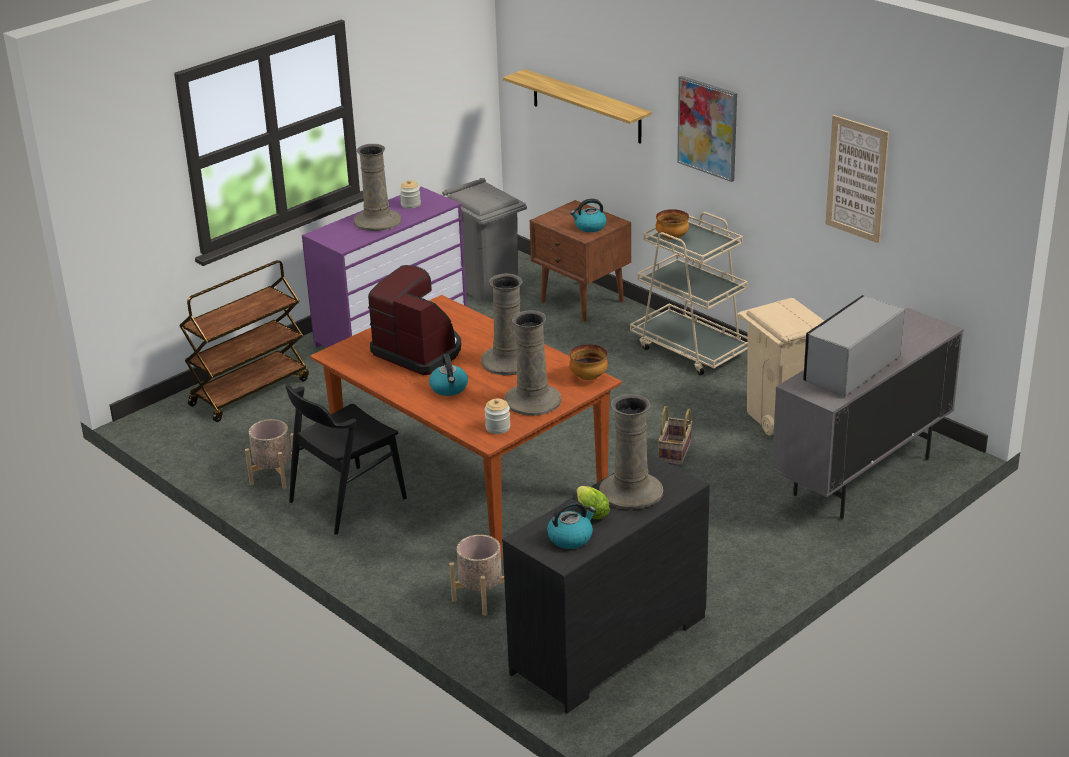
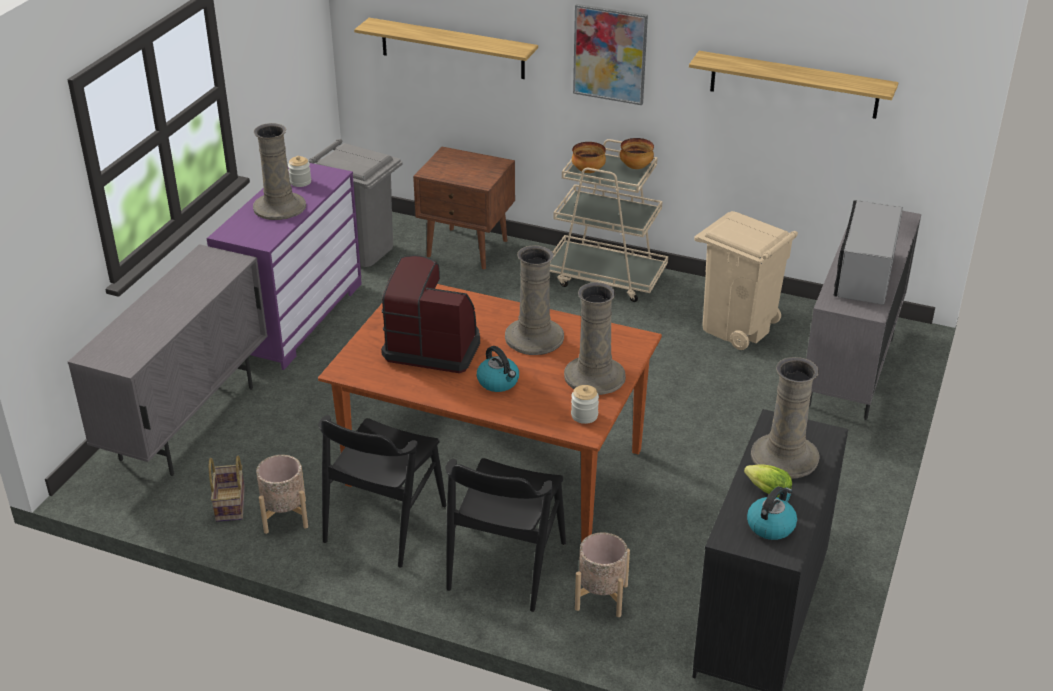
camera: 25 degrees left, 5 degrees up
brown cart [179,260,309,422] -> grey cabinet [68,244,268,476]
bowl [569,344,608,380] -> bowl moved to [620,138,654,169]
kettle [570,199,607,232] -> none
basket [658,406,692,466] -> basket moved to [209,456,245,522]
picture [825,115,889,244] -> shelf [689,51,899,119]
none -> black chair [445,458,566,612]

